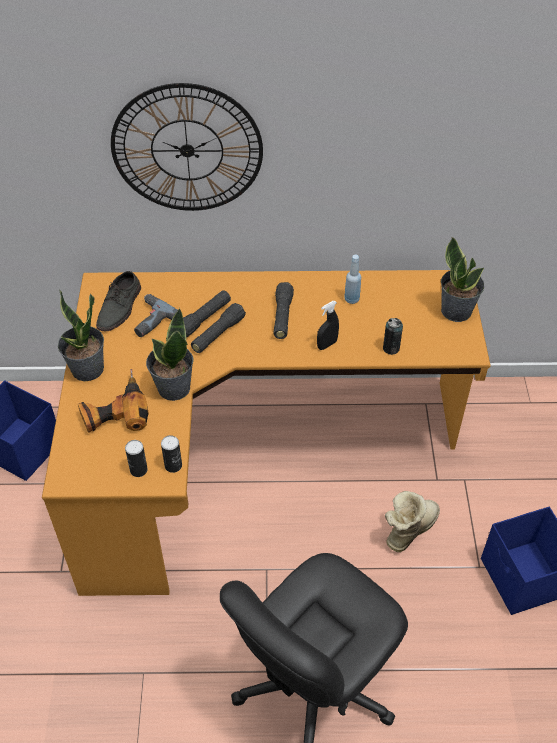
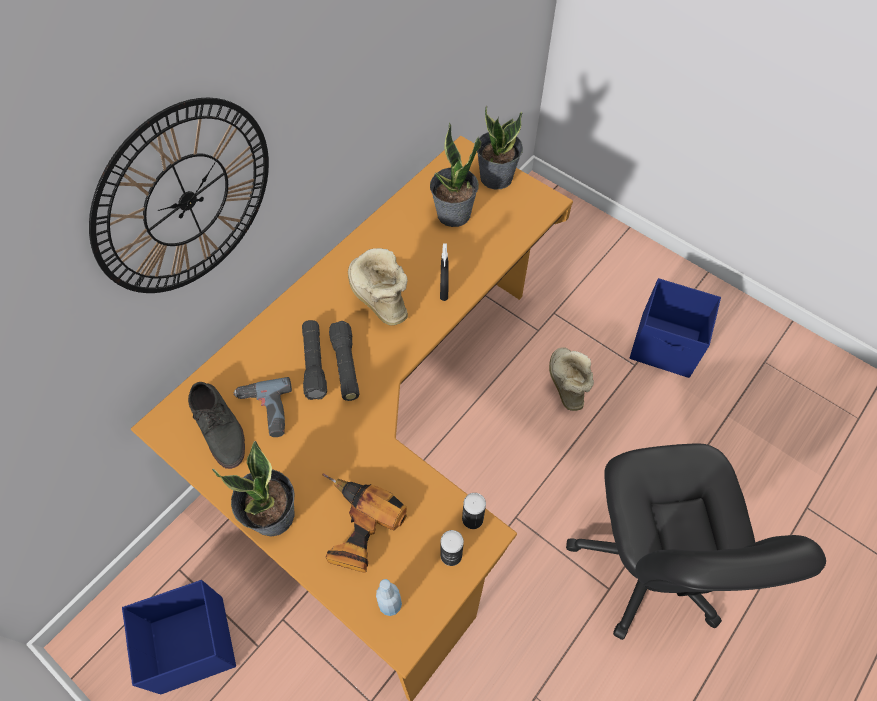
camera: 50 degrees left, 10 degrees up
potted plant [146,308,194,401] -> potted plant moved to [430,122,482,227]
black flashlight [273,282,294,339] -> boot [348,248,408,325]
blue bottle [344,255,361,304] -> blue bottle moved to [376,579,402,616]
can [383,318,403,355] -> none

